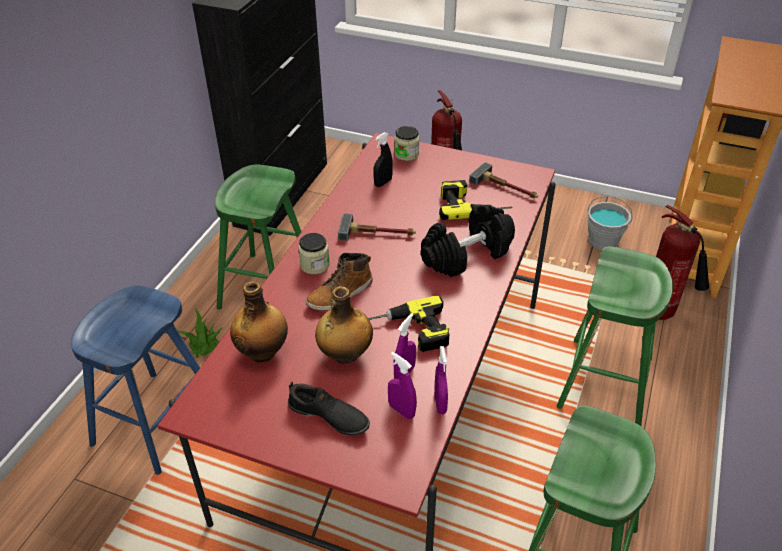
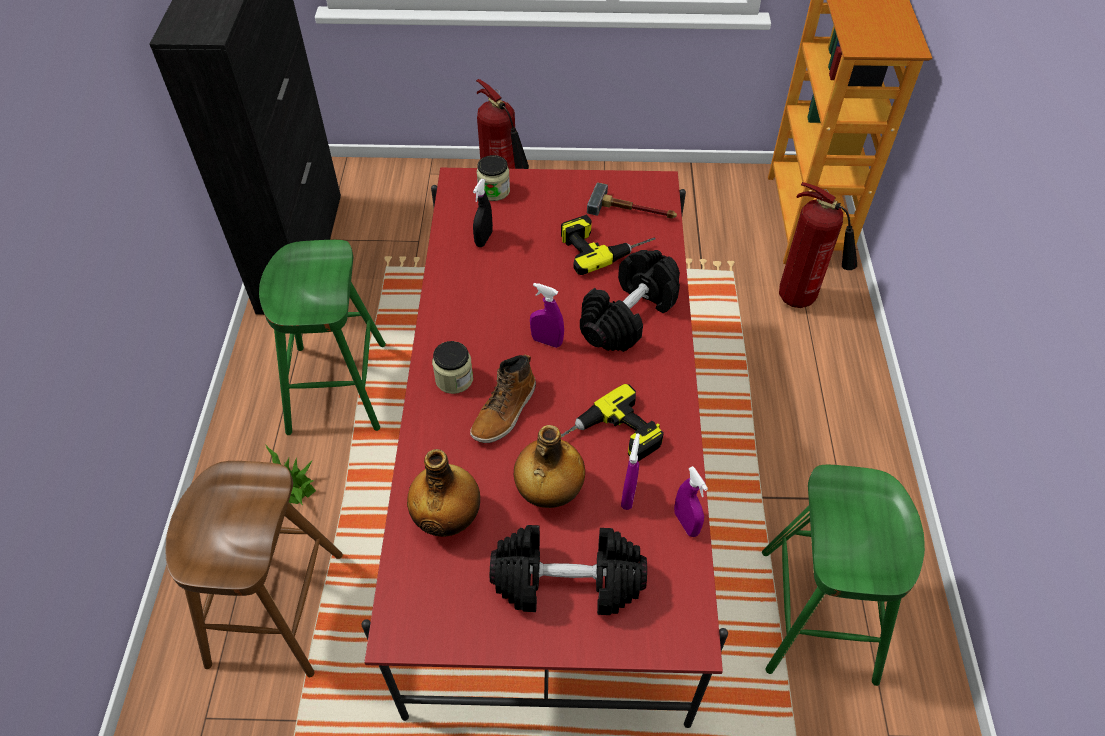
camera: 20 degrees left, 10 degrees up
blue stool [71,285,200,475] -> brown stool [166,461,343,677]
black shoe [288,382,370,435] -> black dumbbell [490,525,647,615]
hammer [338,214,416,241] -> none
purple spray bottle [388,352,417,419] -> purple spray bottle moved to [530,283,564,348]
green stool [557,246,673,426] -> none
grey bucket [588,196,633,250] -> none

